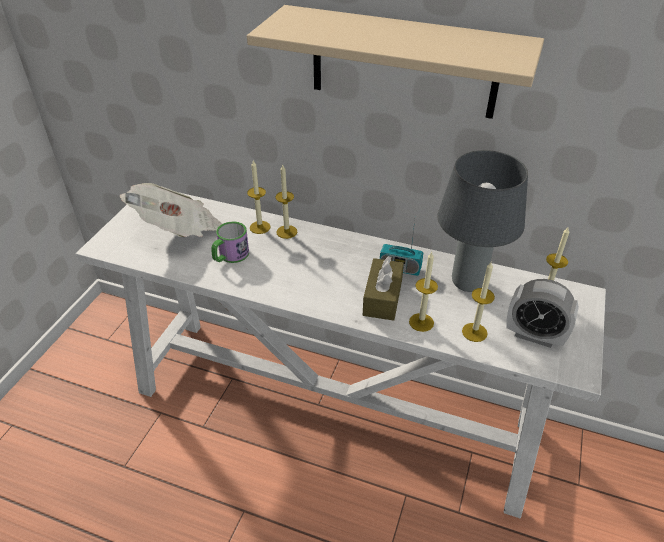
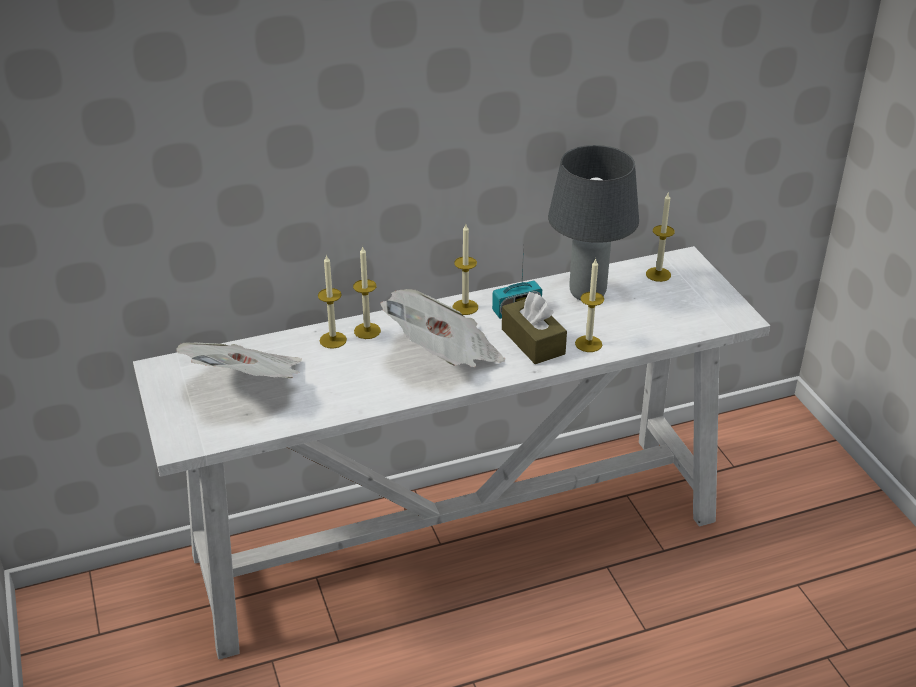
camera: 40 degrees left, 5 degrees down
mug [211,221,249,263] -> none
beige shelf [247,5,544,119] -> none
candle [462,262,495,342] -> candle moved to [453,224,478,315]
alarm clock [506,279,579,348] -> none
none -> newspaper [380,289,505,367]

